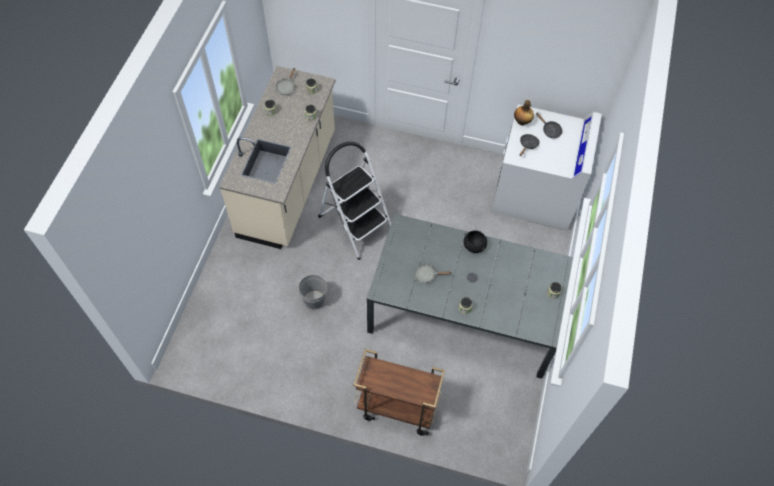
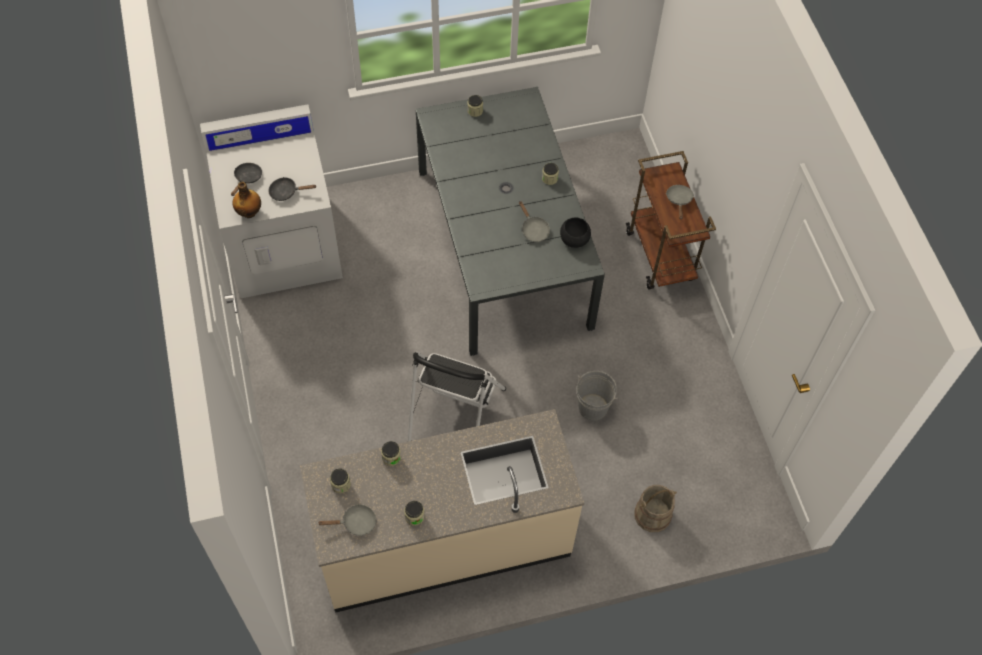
camera: 120 degrees left, 0 degrees up
black bowl [464,230,487,253] -> black bowl moved to [560,218,591,248]
none -> beige bucket [634,485,677,532]
none -> grey frying pan [666,185,694,219]

